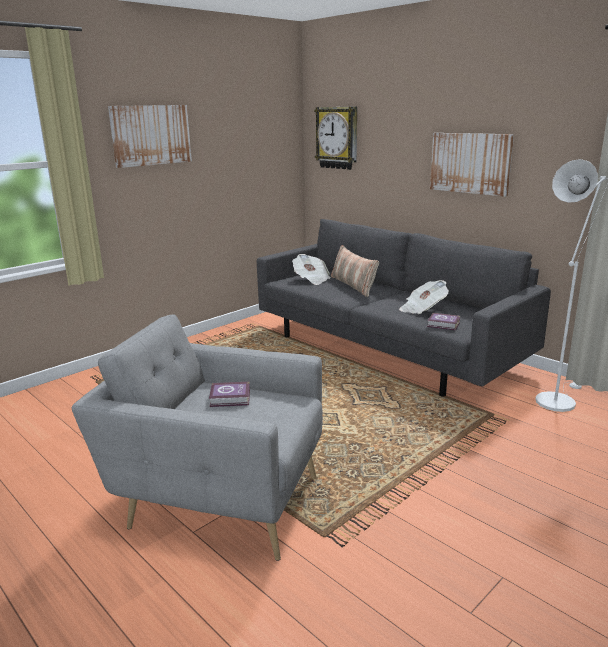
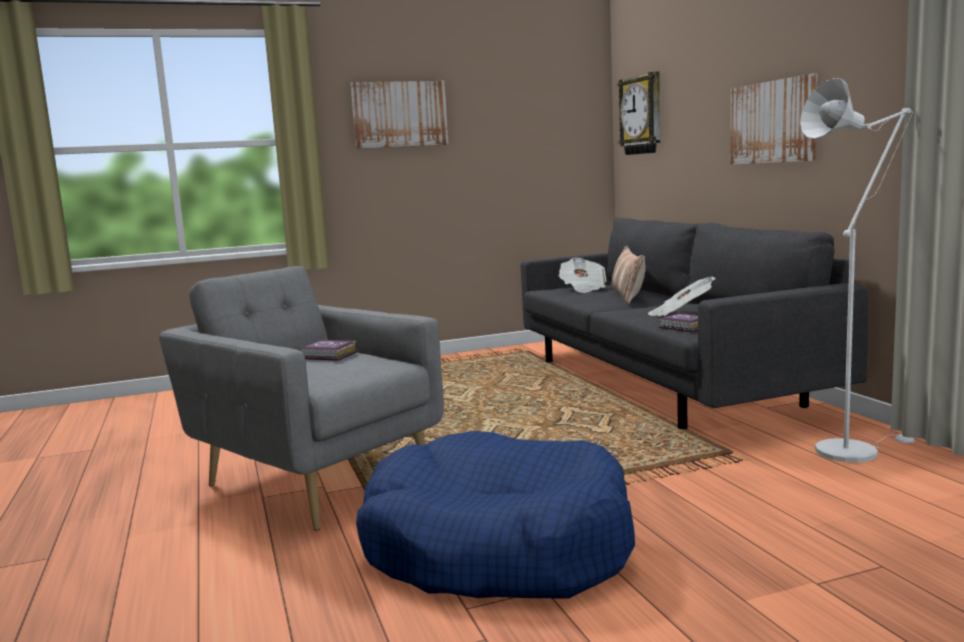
camera: 25 degrees right, 10 degrees down
none -> blue dog bed [356,431,635,598]

